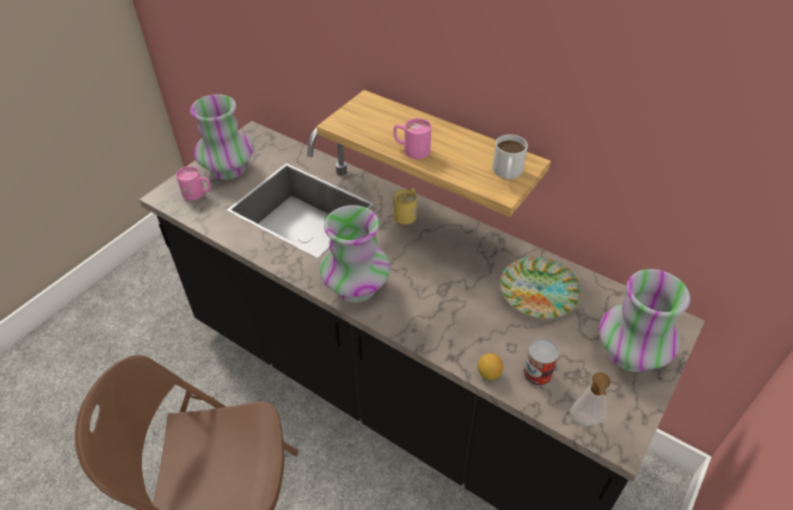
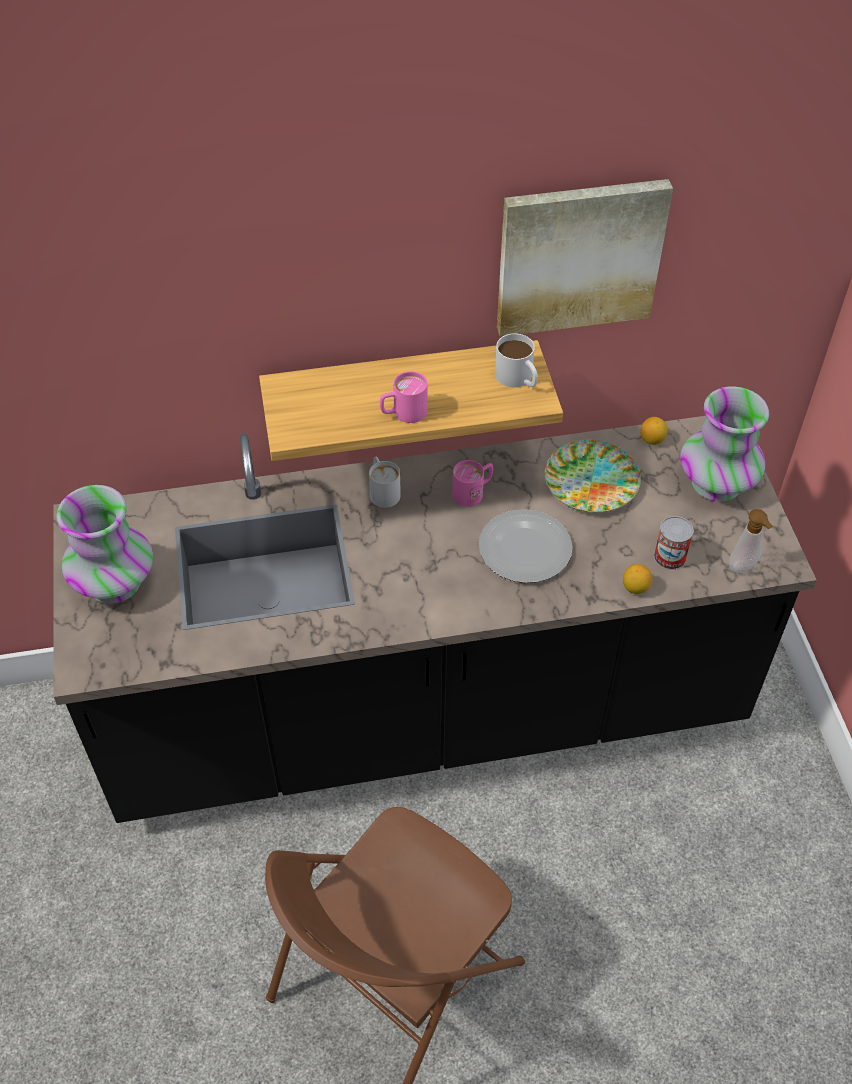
camera: 45 degrees left, 5 degrees up
pink mug [176,166,211,200] -> pink mug moved to [452,460,493,507]
vase [320,205,390,302] -> none
yellow mug [393,187,417,225] -> white mug [369,456,401,508]
none -> plate [479,509,572,583]
none -> picture [497,179,673,337]
none -> lemon [640,417,667,445]

